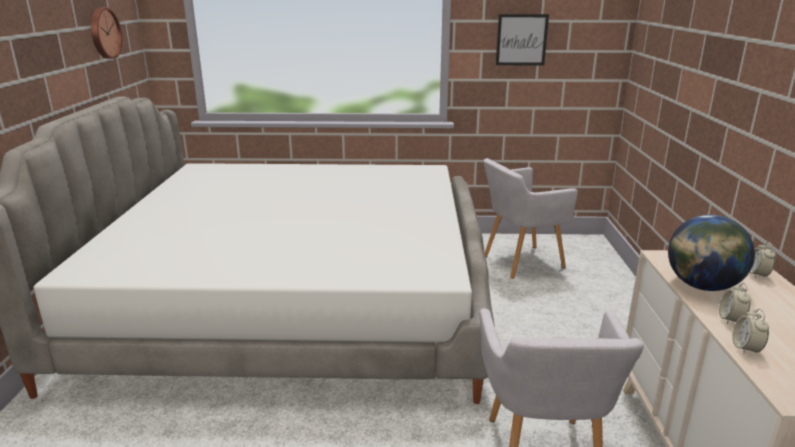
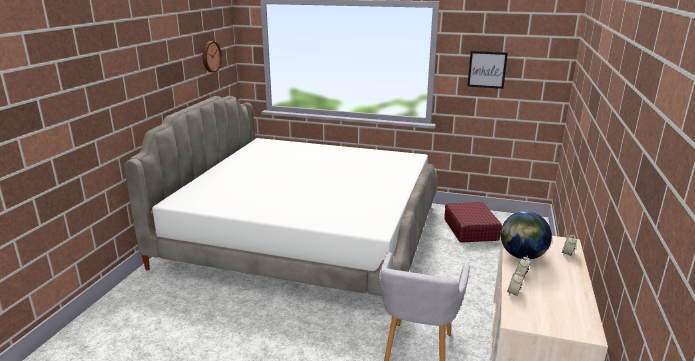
camera: 15 degrees right, 0 degrees up
grey armchair [483,158,578,279] -> red suitcase [444,202,502,243]

